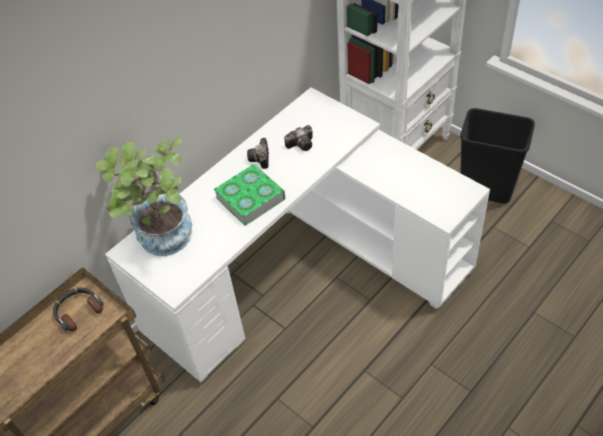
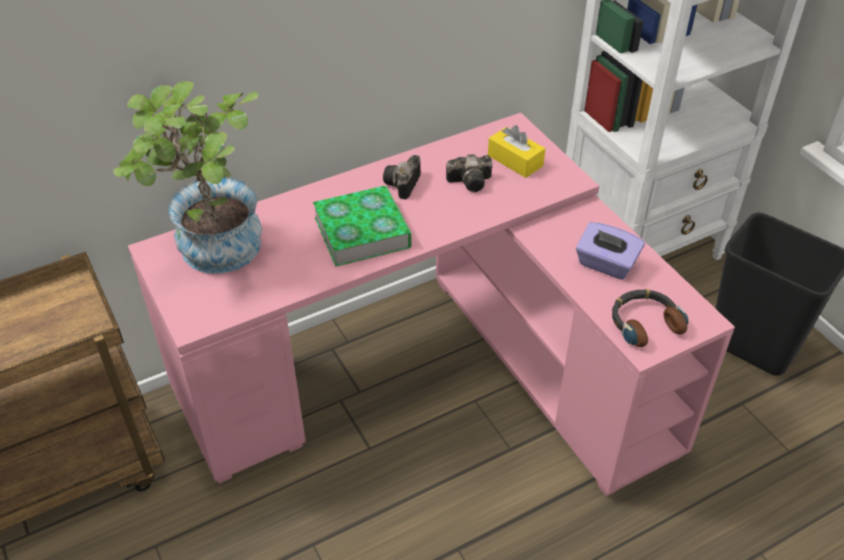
camera: 15 degrees right, 5 degrees down
headphones [53,287,103,331] -> headphones moved to [612,289,688,347]
white desk [105,87,490,383] -> pink desk [128,113,735,496]
none -> yellow tissue box [488,125,545,178]
none -> purple tissue box [576,222,645,280]

